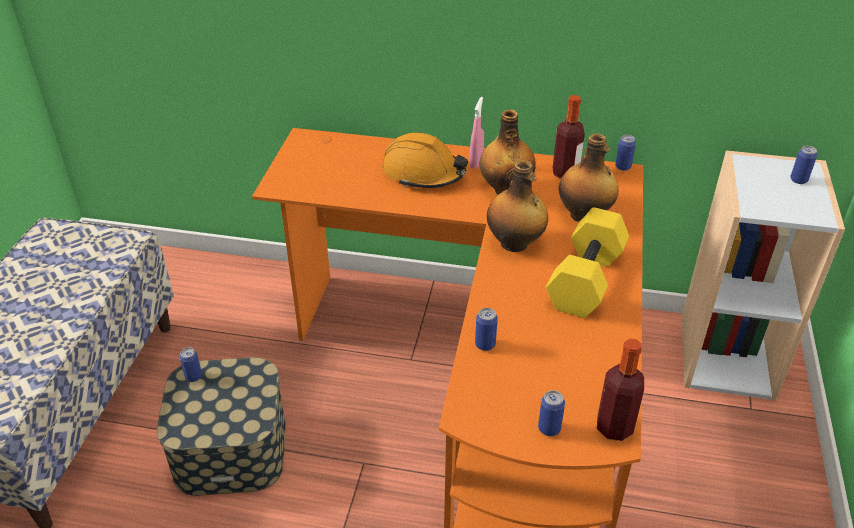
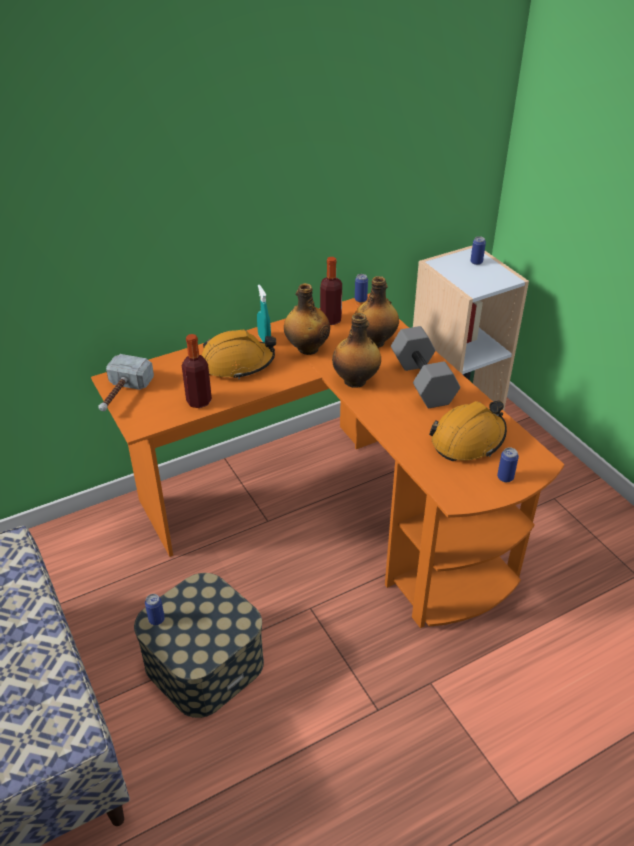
camera: 40 degrees left, 0 degrees up
pink spray bottle [469,97,484,169] -> turquoise spray bottle [257,285,271,342]
can [475,308,498,351] -> none
yellow dumbbell [546,207,629,318] -> grey dumbbell [391,326,460,408]
bottle [597,339,644,441] -> bottle moved to [182,334,212,408]
none -> hammer [98,354,154,411]
none -> orange hard hat [429,400,507,461]

